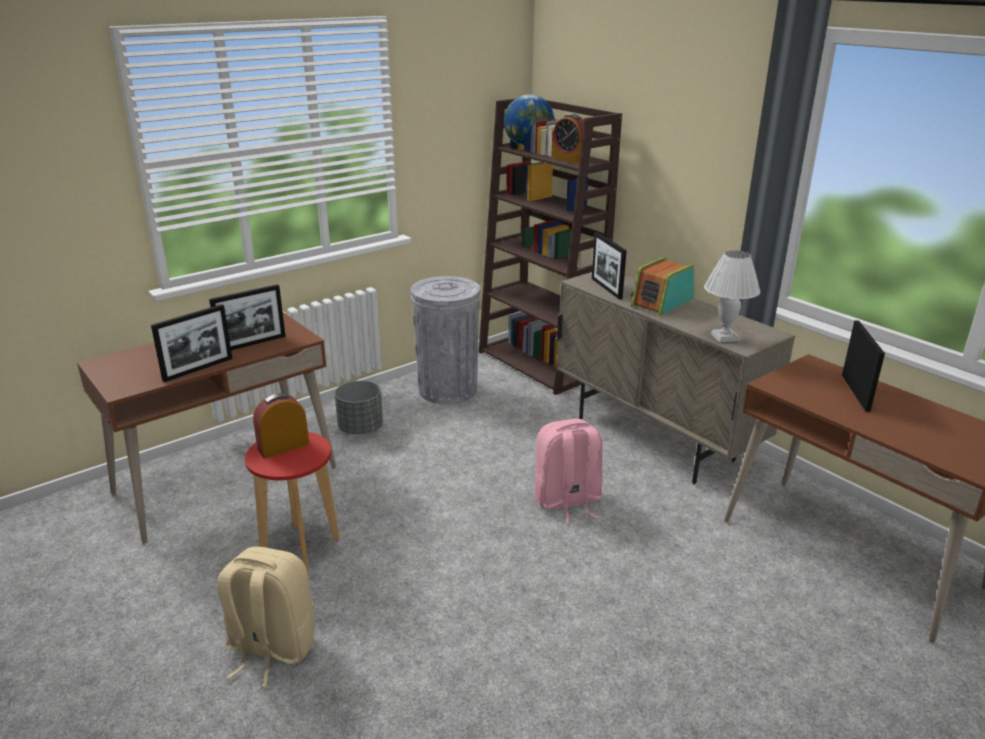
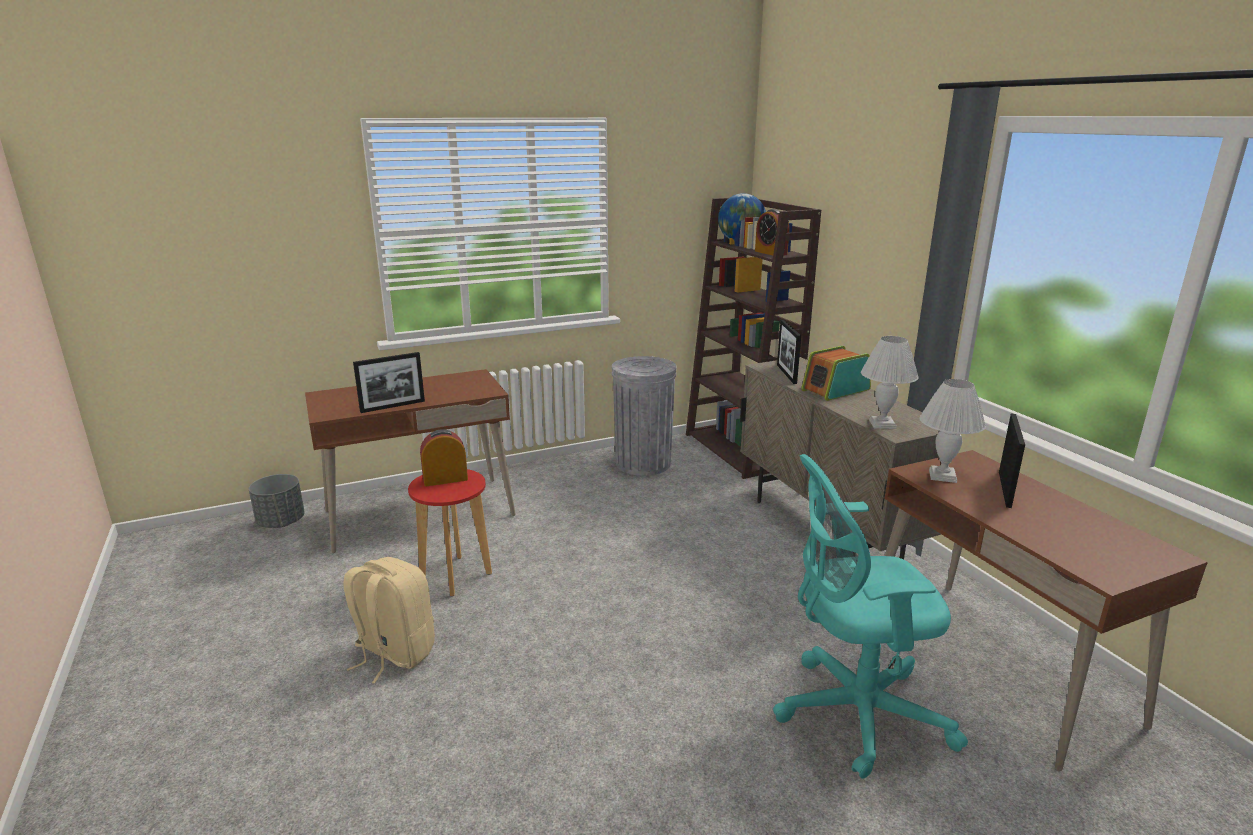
camera: 15 degrees right, 5 degrees down
picture frame [209,284,286,350] -> none
grey planter [335,381,383,434] -> grey planter moved to [249,474,305,528]
pink backpack [534,419,603,524] -> none
none -> turquoise office chair [773,454,968,779]
none -> white table lamp [920,379,986,483]

